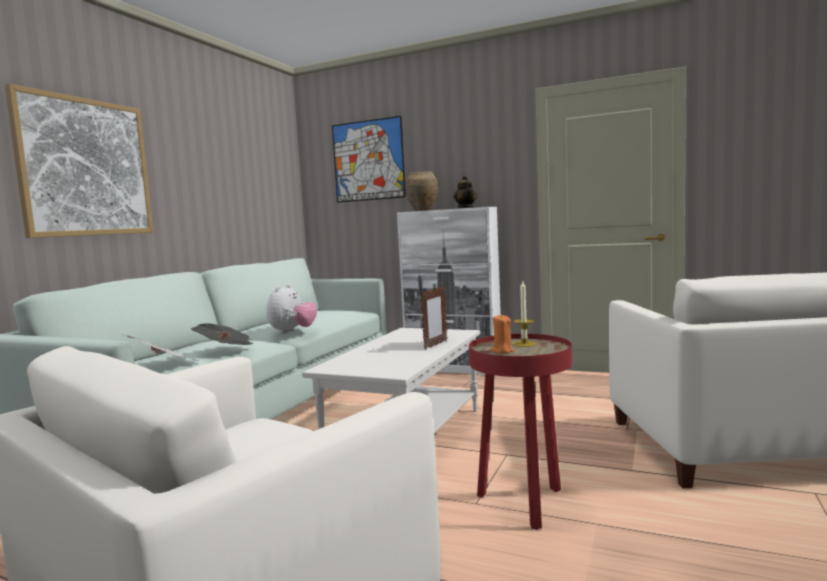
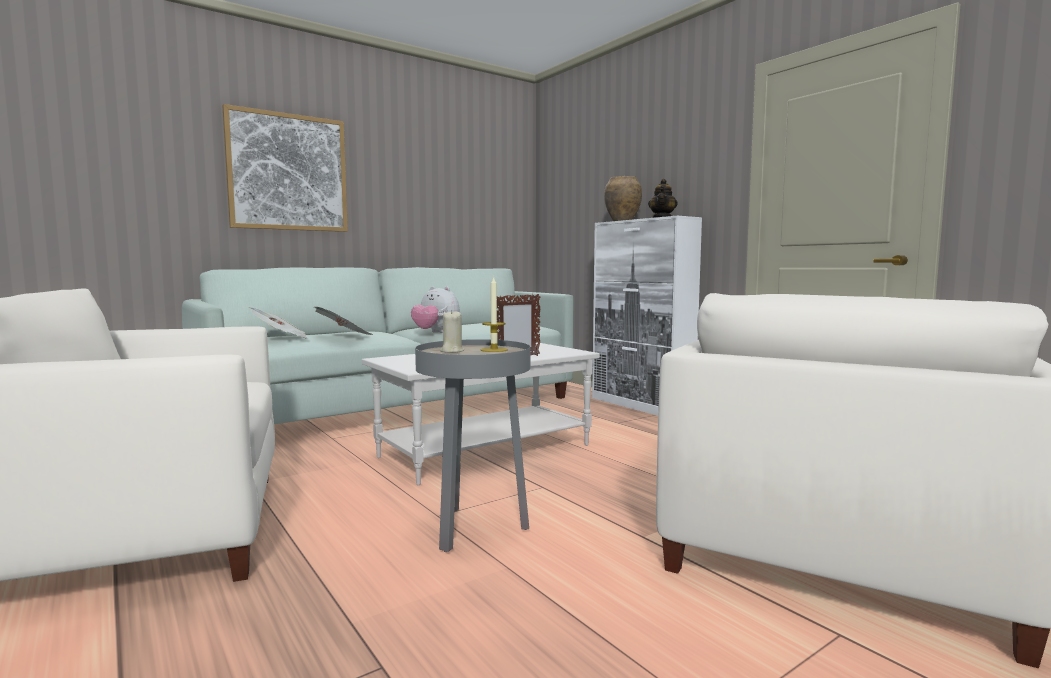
camera: 30 degrees right, 0 degrees up
plush toy [266,284,317,334] -> plush toy turned 75 degrees clockwise [411,286,460,333]
picture [332,116,406,202] -> none
red side table [469,334,572,530] -> grey side table [415,339,530,552]
orange candle [491,314,514,353] -> beige candle [440,310,464,353]

